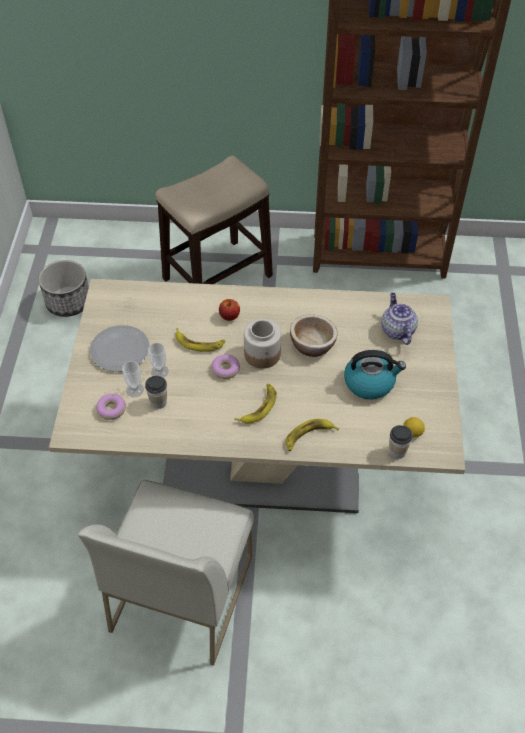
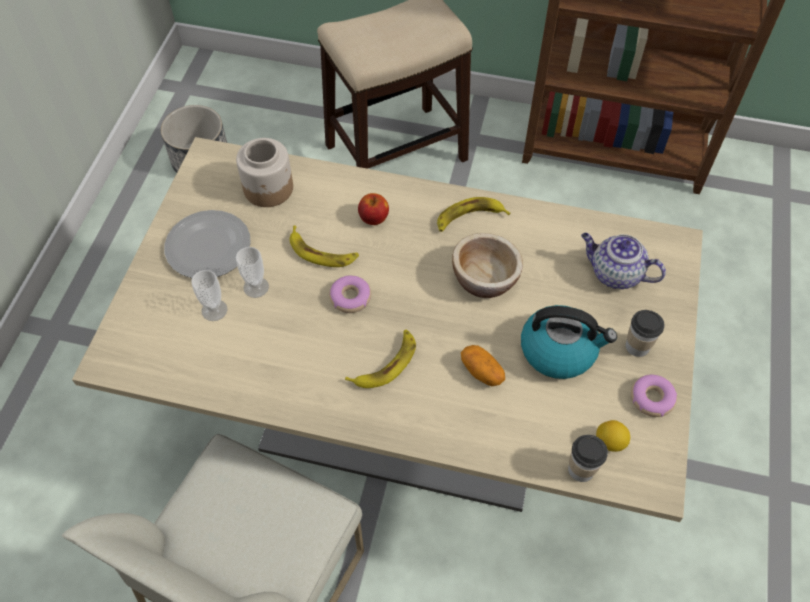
camera: 10 degrees right, 5 degrees up
donut [96,394,126,420] -> donut moved to [631,374,677,417]
cup [145,376,167,409] -> cup moved to [626,310,665,357]
jar [244,319,281,369] -> jar moved to [236,138,293,207]
banana [286,419,339,451] -> banana moved to [437,197,511,232]
teapot [381,293,418,345] -> teapot turned 60 degrees counterclockwise [581,233,666,289]
none -> potato [461,345,505,386]

